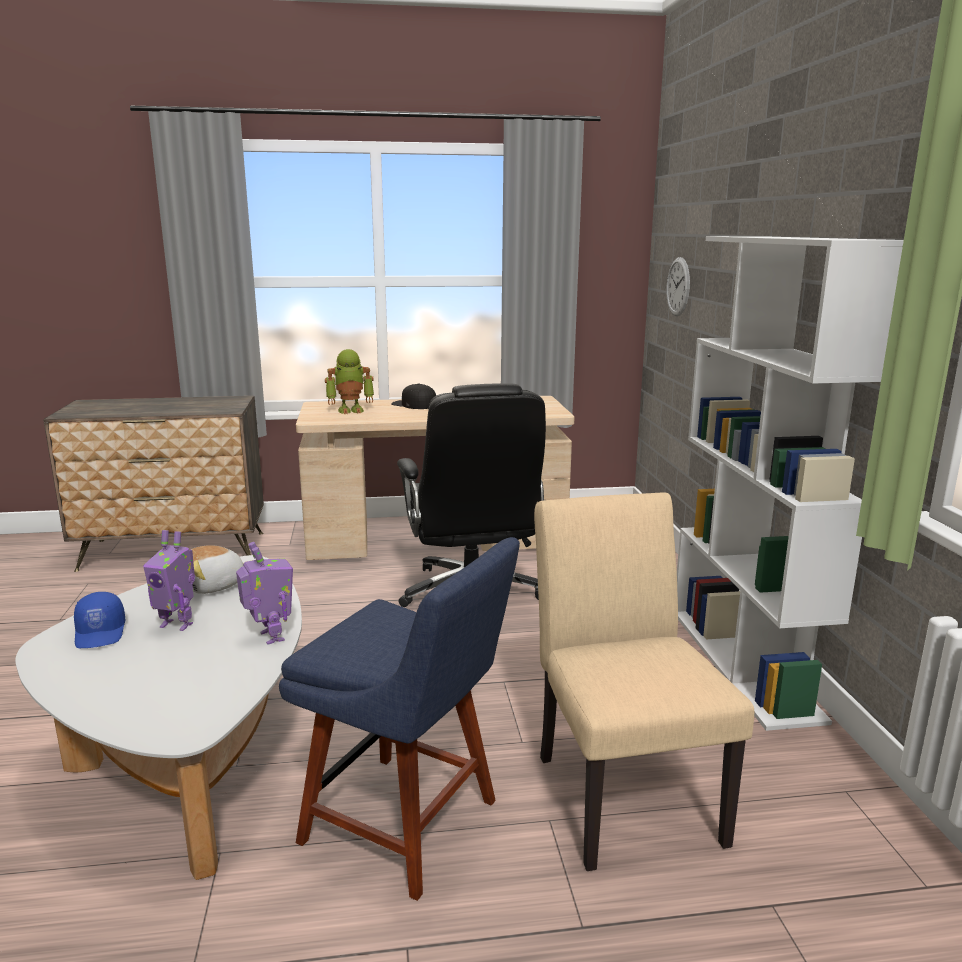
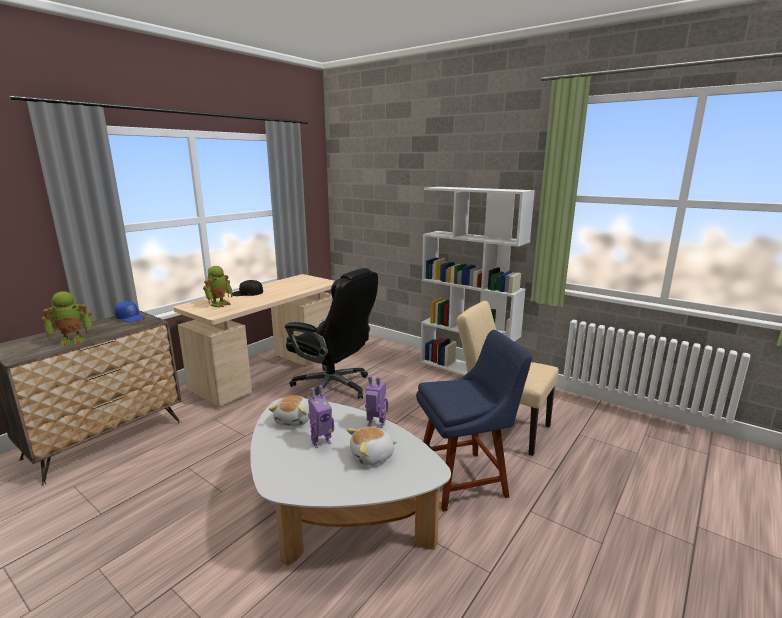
camera: 45 degrees left, 0 degrees up
blue cap [74,592,125,648] -> blue cap moved to [114,301,145,323]
wall clock [666,257,690,316] -> none
none -> toy robot [42,291,93,347]
none -> plush toy [347,427,397,465]

